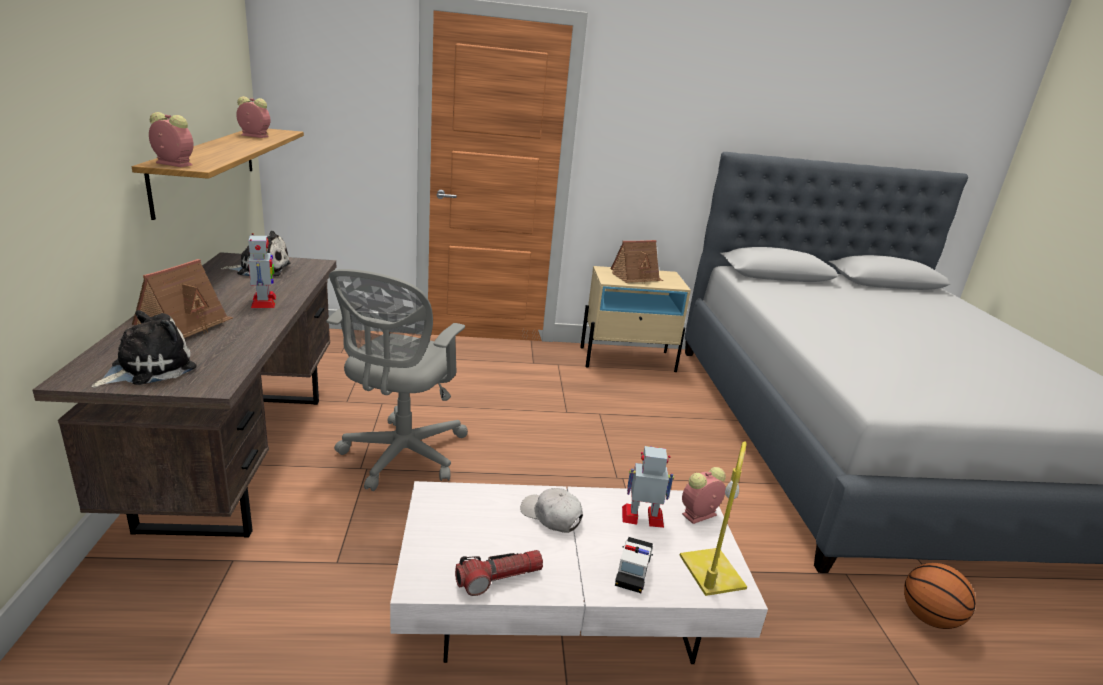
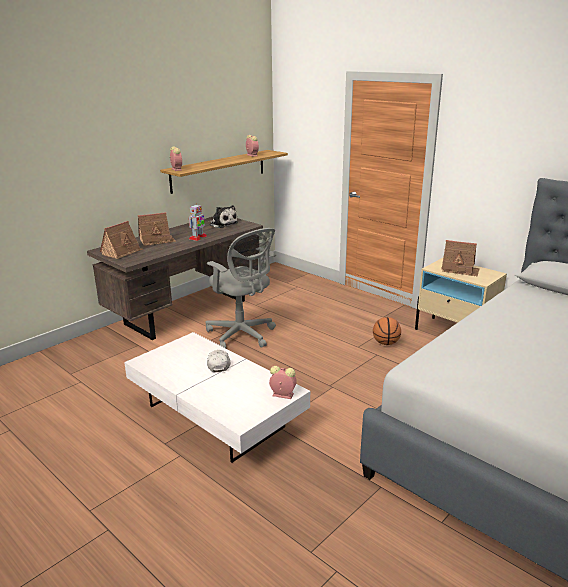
camera: 50 degrees right, 0 degrees up
plush toy [91,310,196,388] -> toy house [100,221,143,259]
grey office chair [326,269,468,491] -> grey office chair turned 105 degrees counterclockwise [205,228,276,348]
flashlight [455,550,543,596] -> none
toy car [615,537,653,593] -> none
toy robot [622,446,674,528] -> none
yellow table lamp [679,441,747,596] -> none
basketball [904,563,976,629] -> basketball moved to [373,317,401,345]

